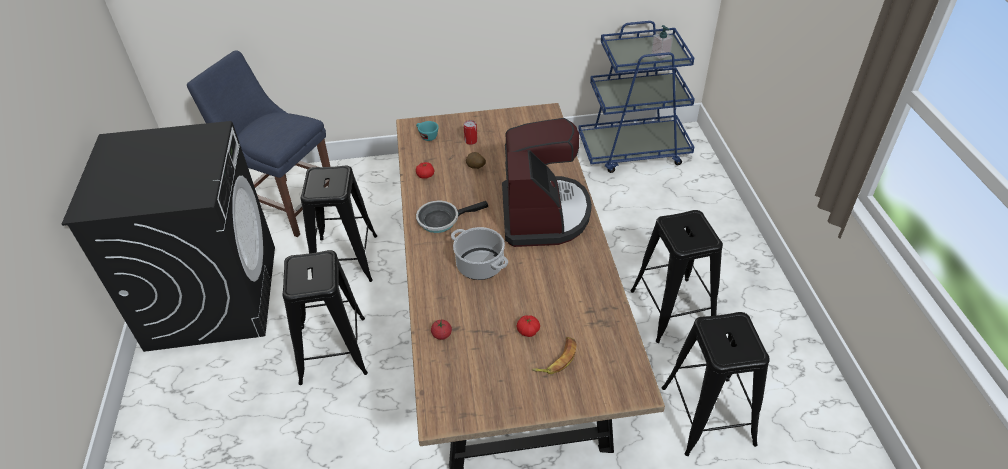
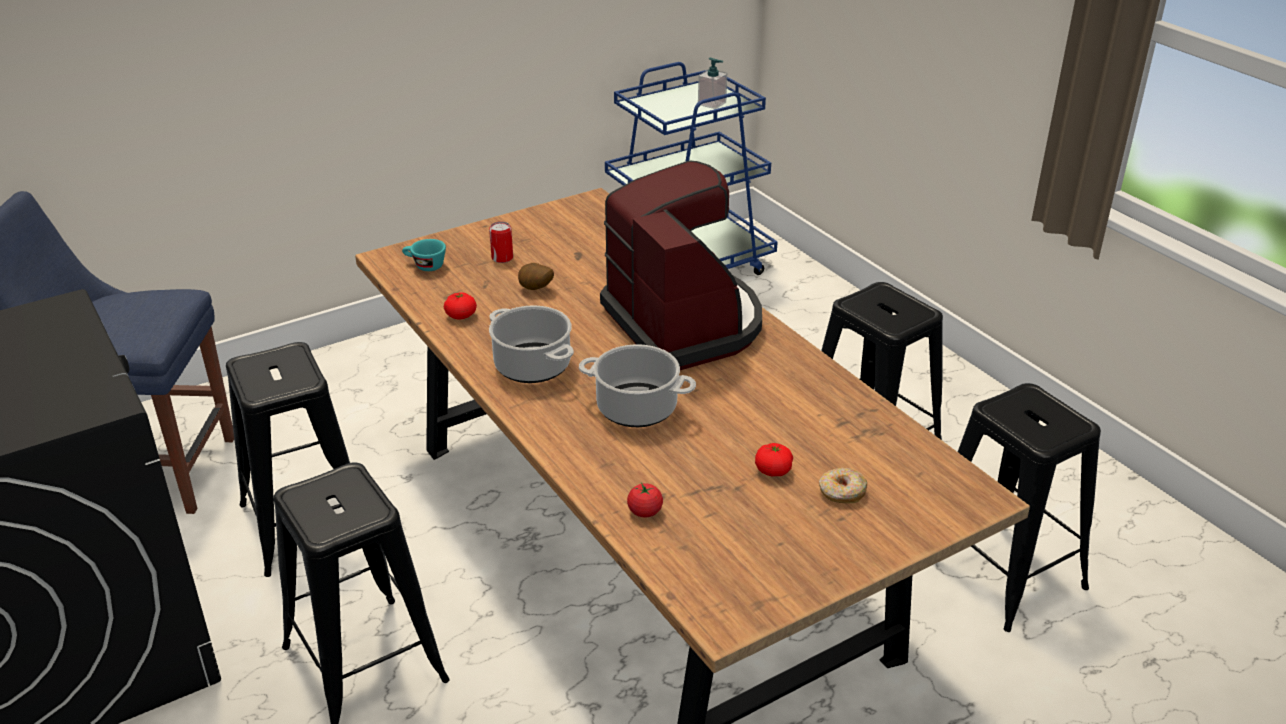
camera: 25 degrees left, 10 degrees down
frying pan [416,201,488,233] -> cooking pot [489,305,574,383]
banana [532,337,577,374] -> donut [819,468,867,503]

